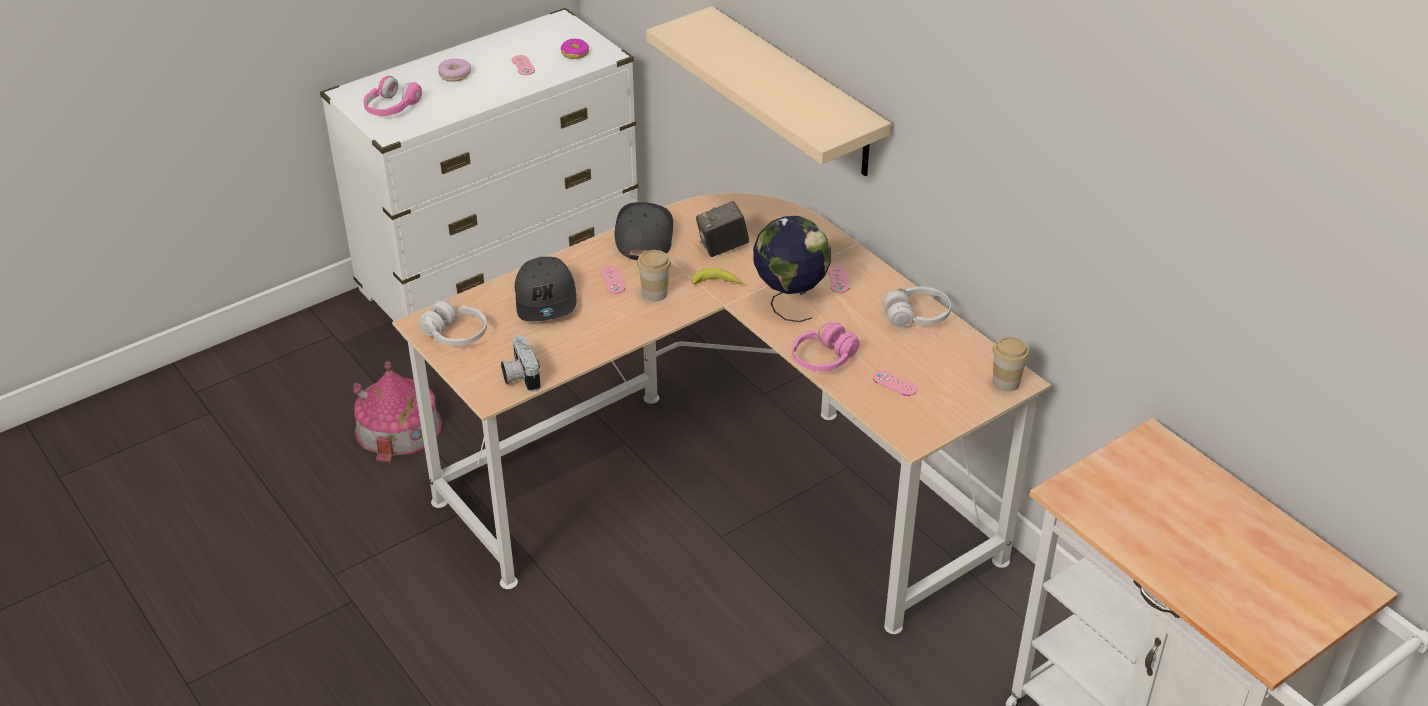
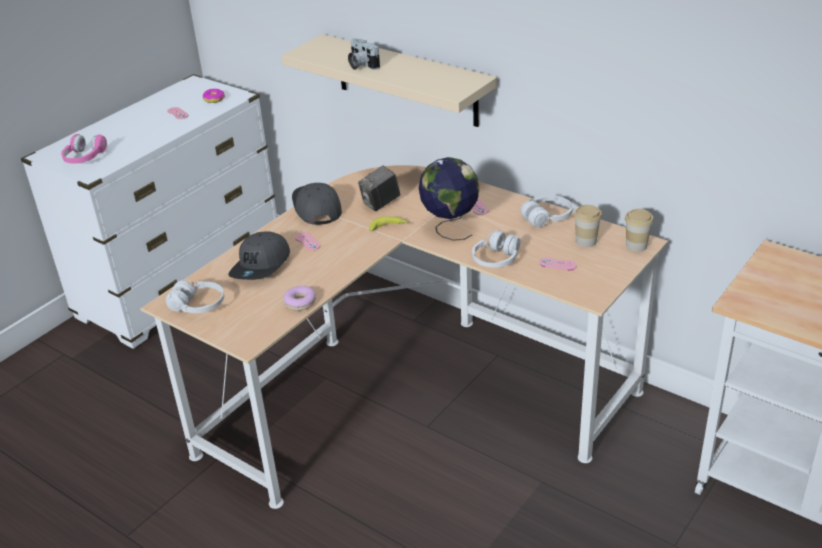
camera: 15 degrees left, 5 degrees down
toy house [353,361,442,463] -> none
donut [438,59,471,82] -> donut moved to [284,286,316,311]
camera [501,335,541,392] -> camera moved to [348,38,380,70]
grey cap [515,257,576,322] -> grey cap turned 45 degrees clockwise [228,231,290,280]
cup [637,250,671,302] -> cup moved to [574,205,602,247]
pink headphones [792,322,860,371] -> white headphones [472,230,520,267]

